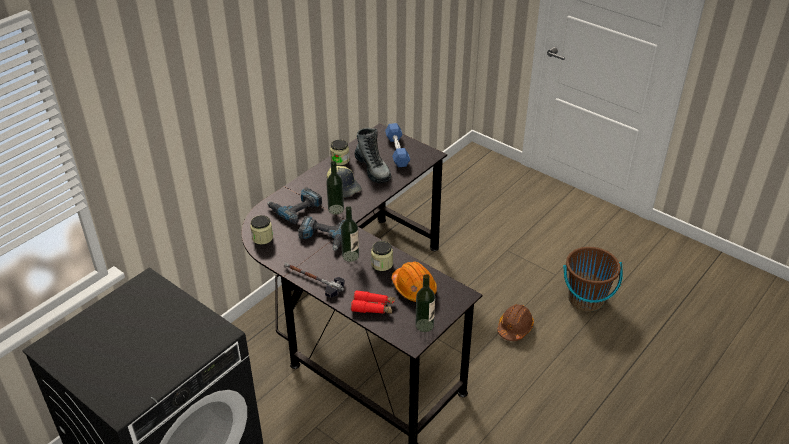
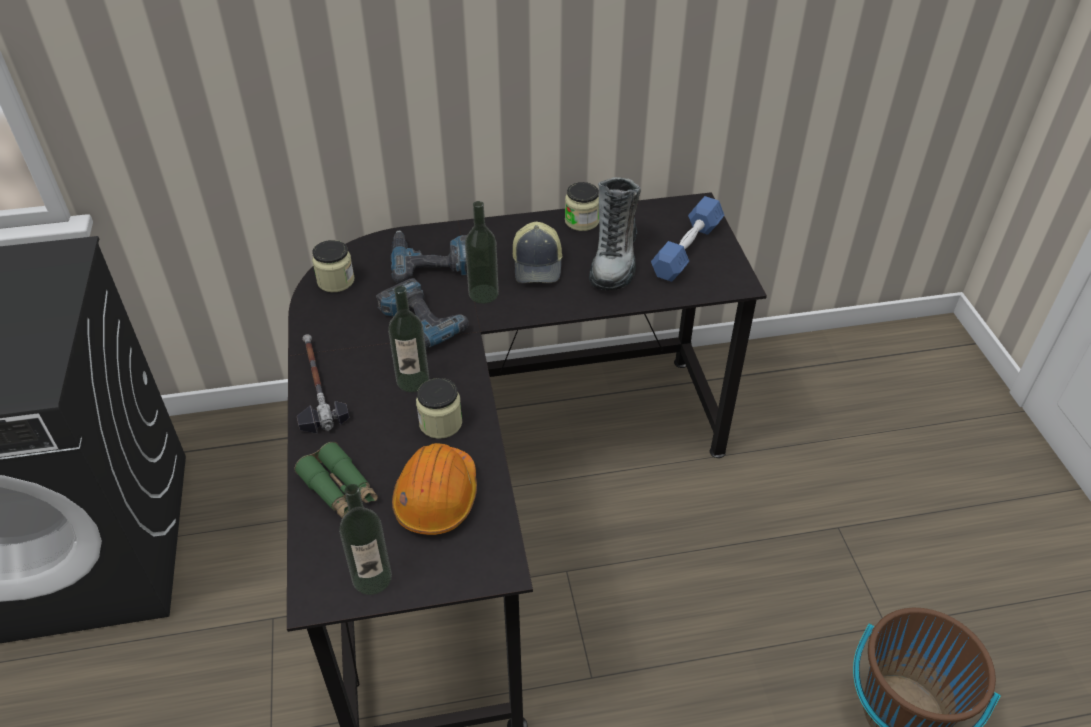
camera: 40 degrees right, 5 degrees up
red binoculars [351,290,395,314] -> green binoculars [294,442,378,518]
brown hard hat [497,304,534,341] -> none

